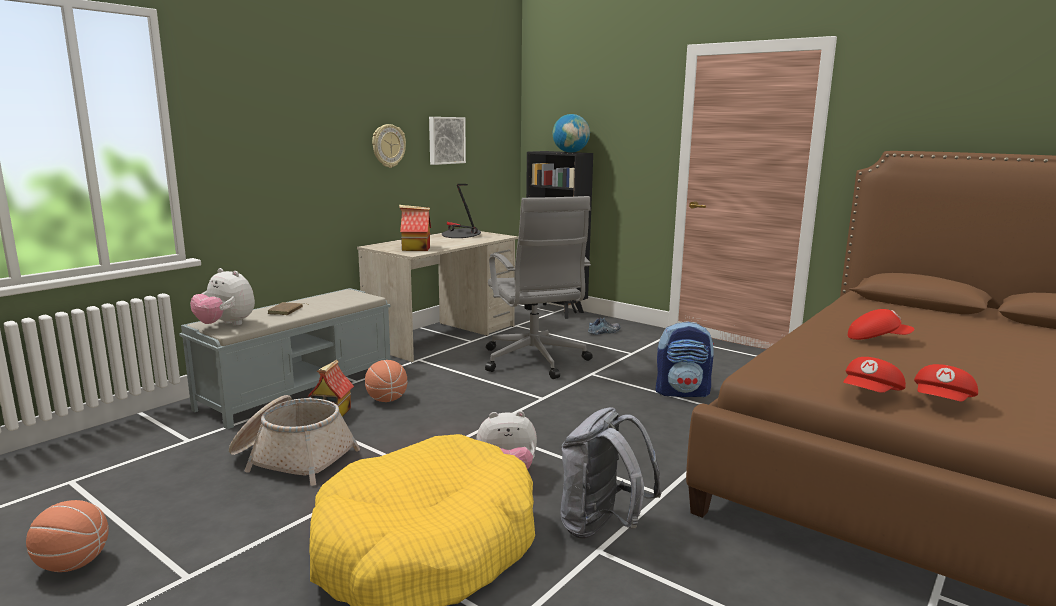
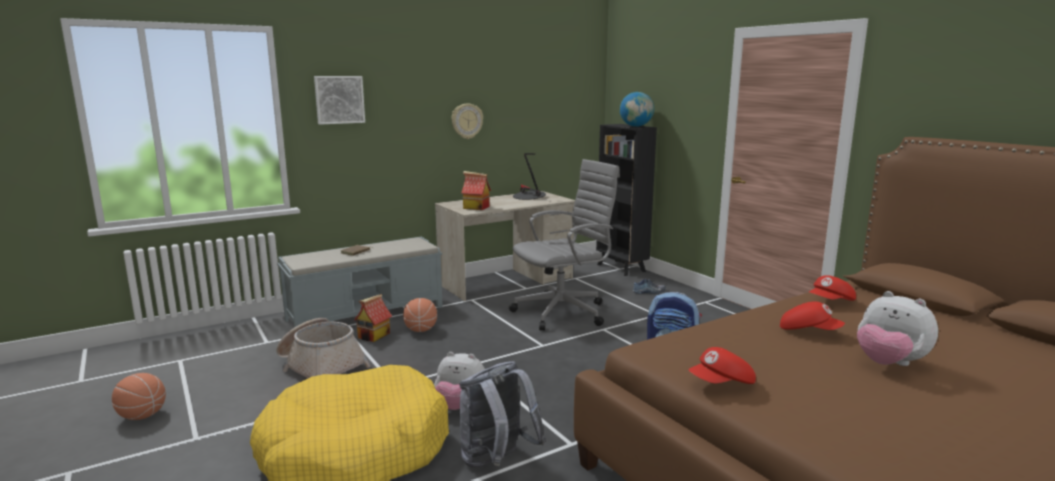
camera: 20 degrees right, 0 degrees up
plush toy [190,268,255,326] -> plush toy moved to [857,291,938,366]
picture [429,117,466,165] -> picture moved to [314,76,365,125]
grey office chair [485,196,593,379] -> grey office chair turned 120 degrees counterclockwise [509,159,620,331]
red cap [914,364,978,402] -> red cap moved to [809,275,856,301]

